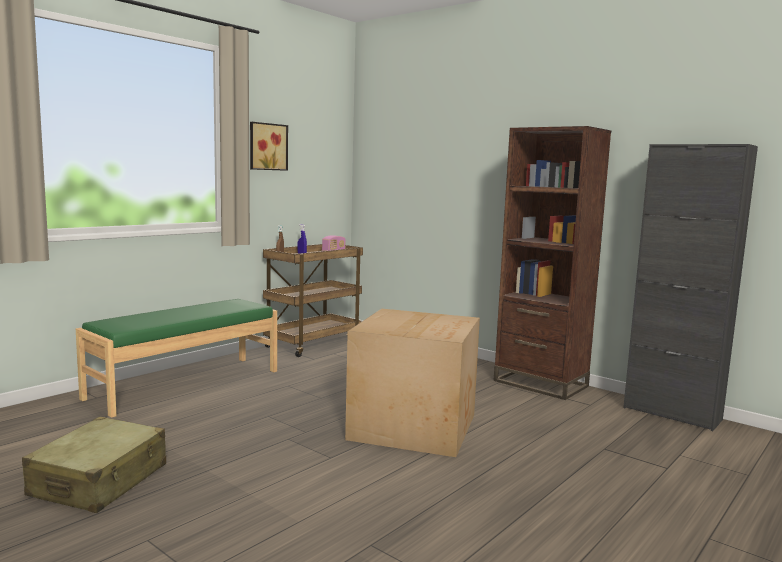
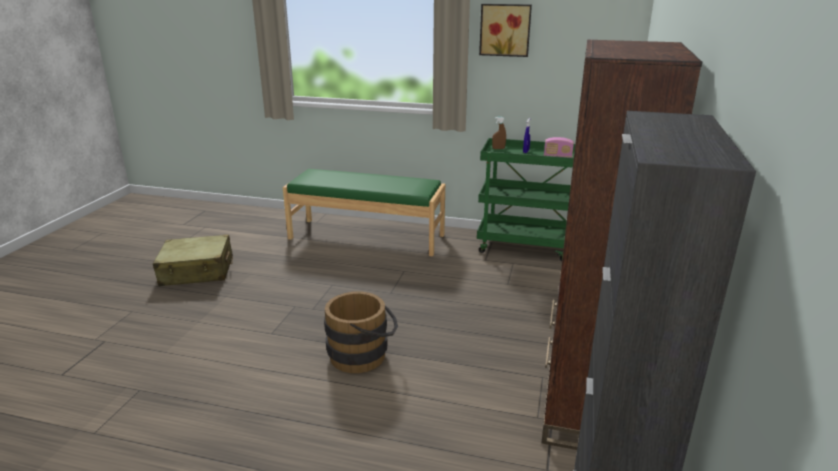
camera: 65 degrees right, 15 degrees up
brown cart [263,244,363,357] -> green cart [477,138,575,261]
cardboard box [345,309,480,457] -> brown bucket [324,292,398,373]

